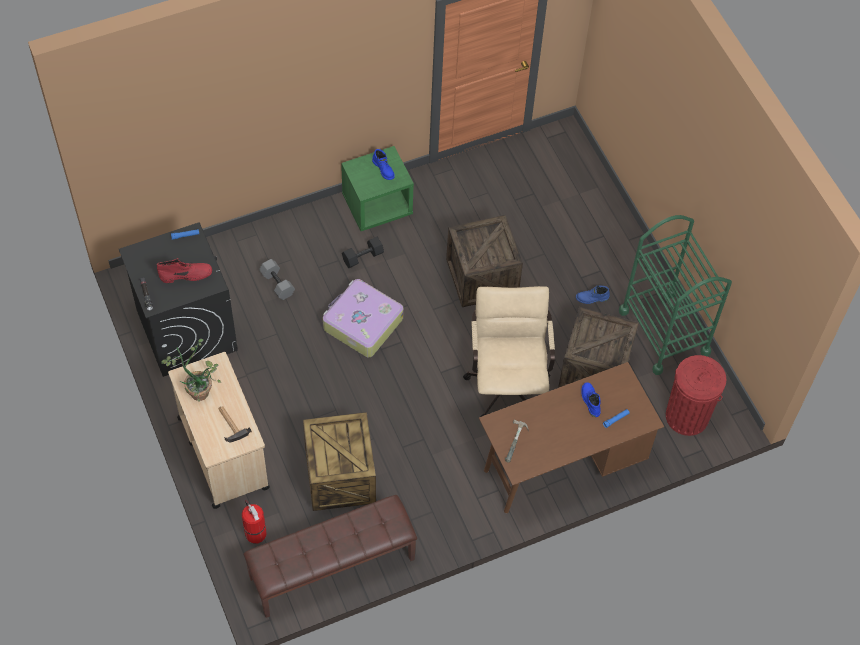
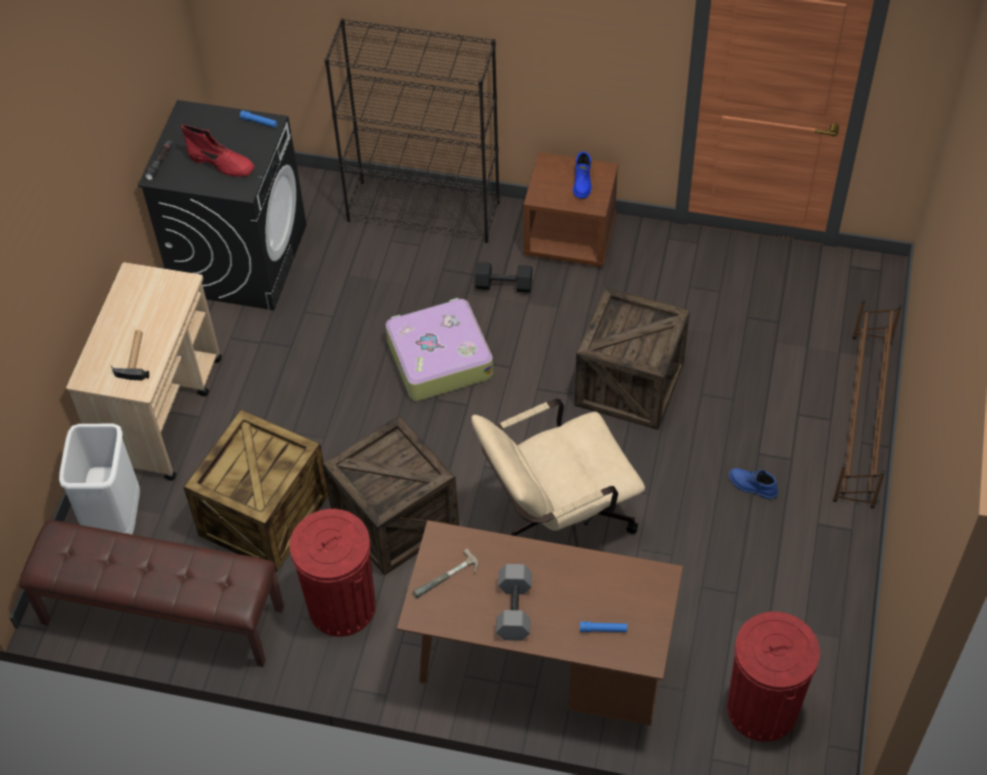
camera: 40 degrees right, 5 degrees down
potted plant [161,339,221,402] -> none
fire extinguisher [242,500,266,544] -> white trash can [59,424,140,534]
grey dumbbell [259,259,295,300] -> grey dumbbell moved to [496,564,532,641]
green nightstand [341,146,414,231] -> brown nightstand [524,152,618,267]
beige office chair [463,286,555,417] -> beige office chair turned 150 degrees counterclockwise [471,399,645,547]
crate [558,307,639,388] -> crate moved to [322,415,459,576]
blue boot [581,382,601,417] -> none
green cart [619,215,732,375] -> none
none -> red trash can [290,509,376,637]
none -> black bookcase [324,18,500,243]
none -> brown shoe rack [833,300,902,509]

